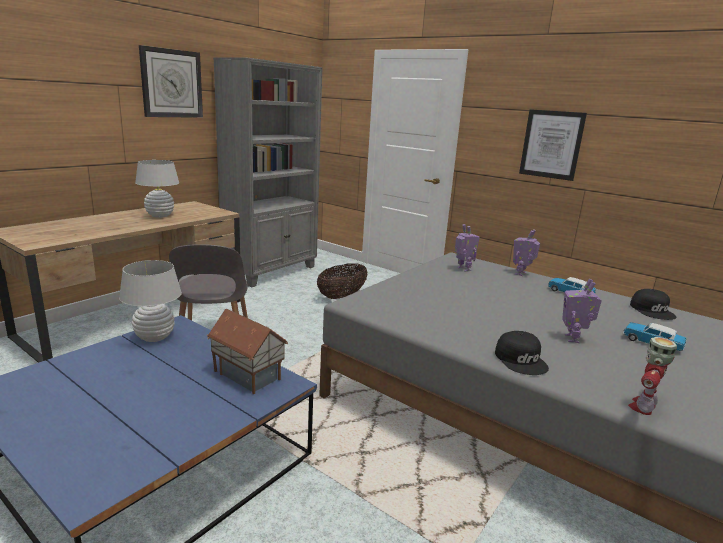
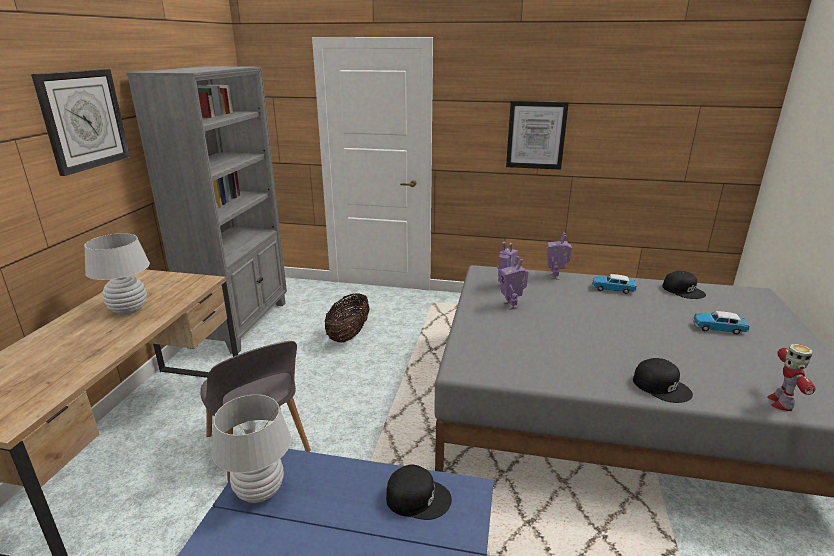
camera: 25 degrees left, 5 degrees up
toy house [207,309,288,394] -> black cap [386,464,452,520]
toy robot [562,279,602,343] -> toy robot moved to [500,256,529,309]

